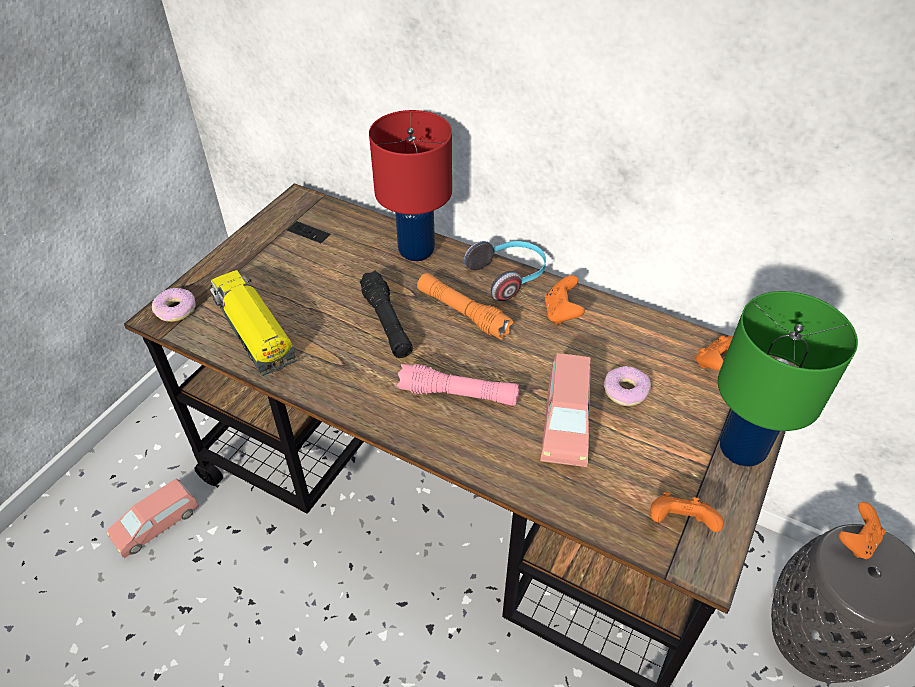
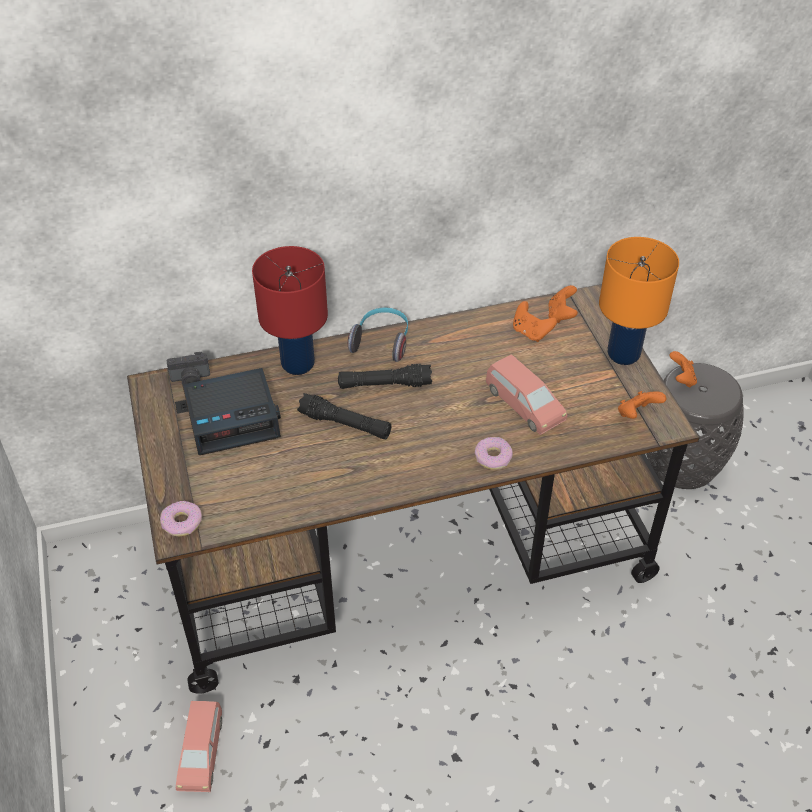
camera: 45 degrees left, 0 degrees up
toy truck [210,270,297,376] -> none
pink flashlight [397,364,519,406] -> none
orange flashlight [417,273,514,340] -> black flashlight [338,364,432,389]
orange game controller [545,275,585,325] -> orange game controller moved to [513,301,557,342]
donut [603,366,651,406] -> donut moved to [475,437,513,470]
green table lamp [718,291,858,467] -> orange table lamp [599,237,679,365]
none -> camera [166,352,210,384]
none -> alarm clock [182,368,281,455]

